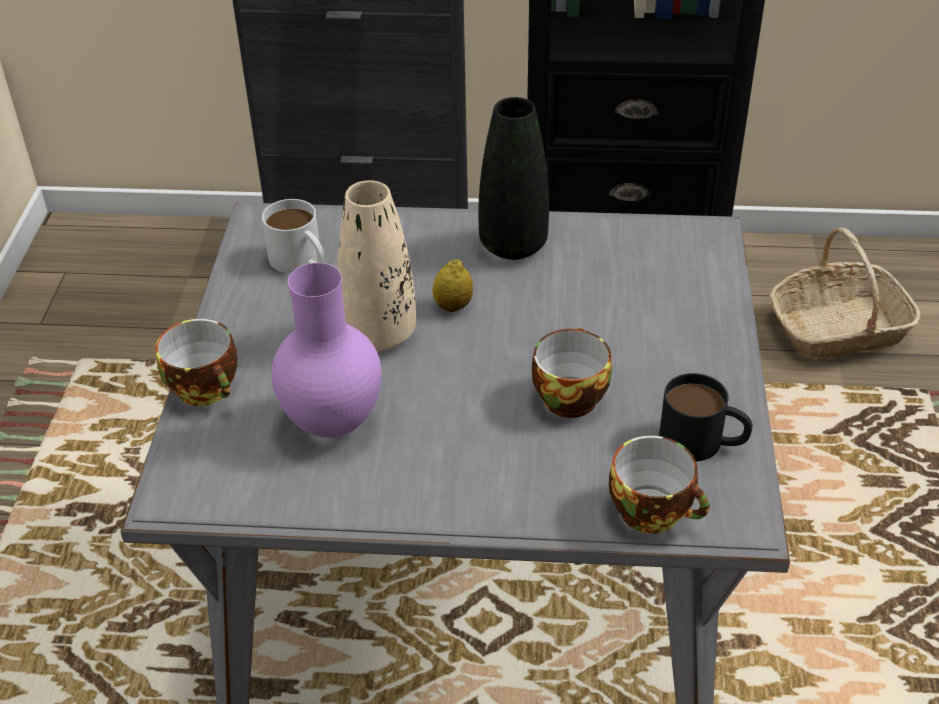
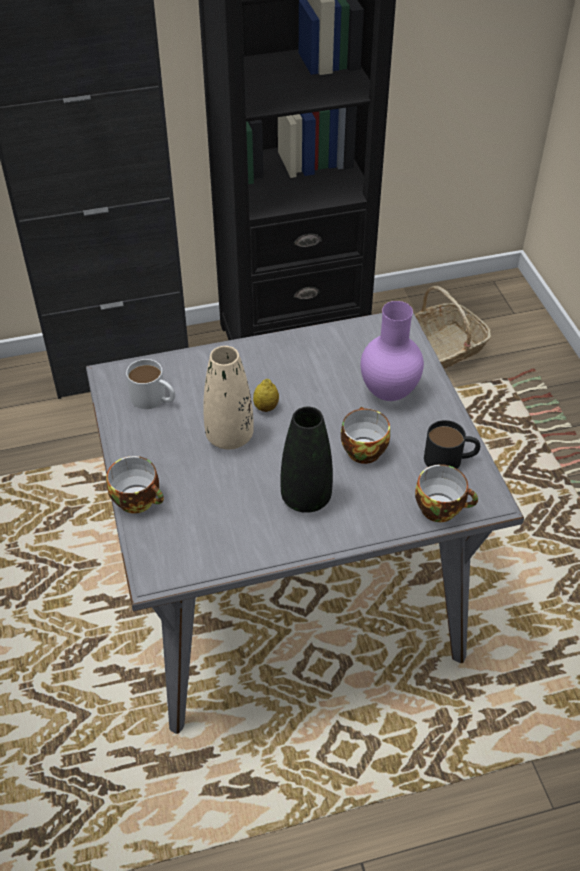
camera: 20 degrees left, 5 degrees up
purple vase [271,263,382,438] -> purple vase moved to [361,301,424,401]
black vase [478,97,549,260] -> black vase moved to [280,407,333,513]

